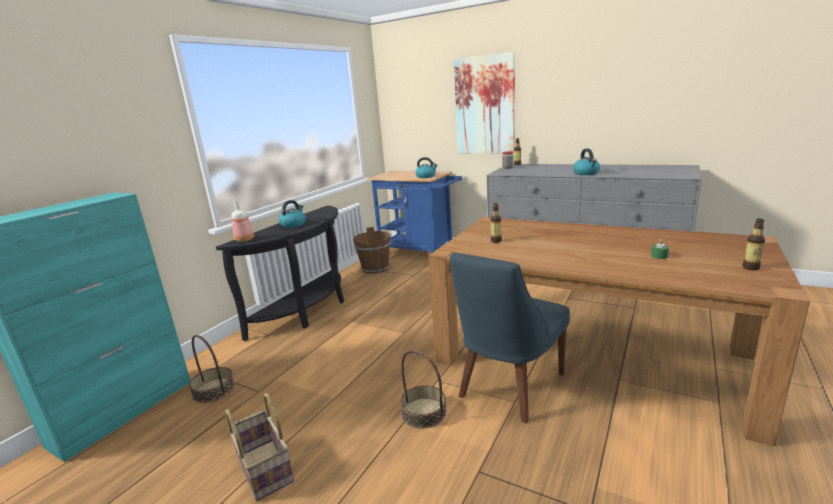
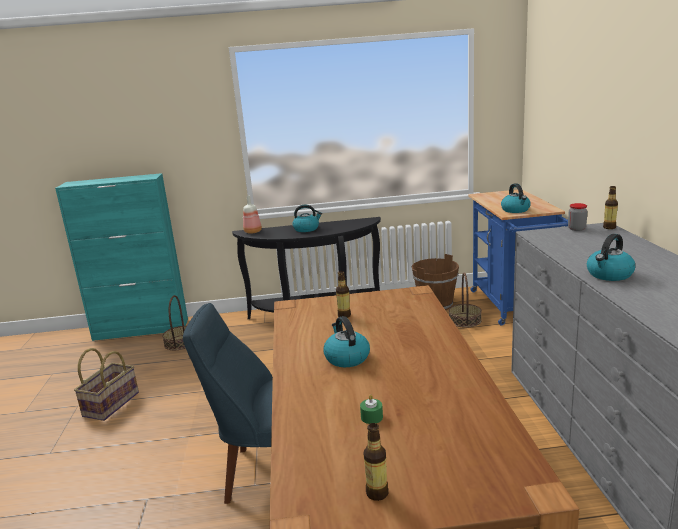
camera: 55 degrees right, 0 degrees up
basket [400,350,447,429] -> basket moved to [449,273,482,328]
picture [454,52,515,153] -> none
none -> kettle [323,316,370,367]

